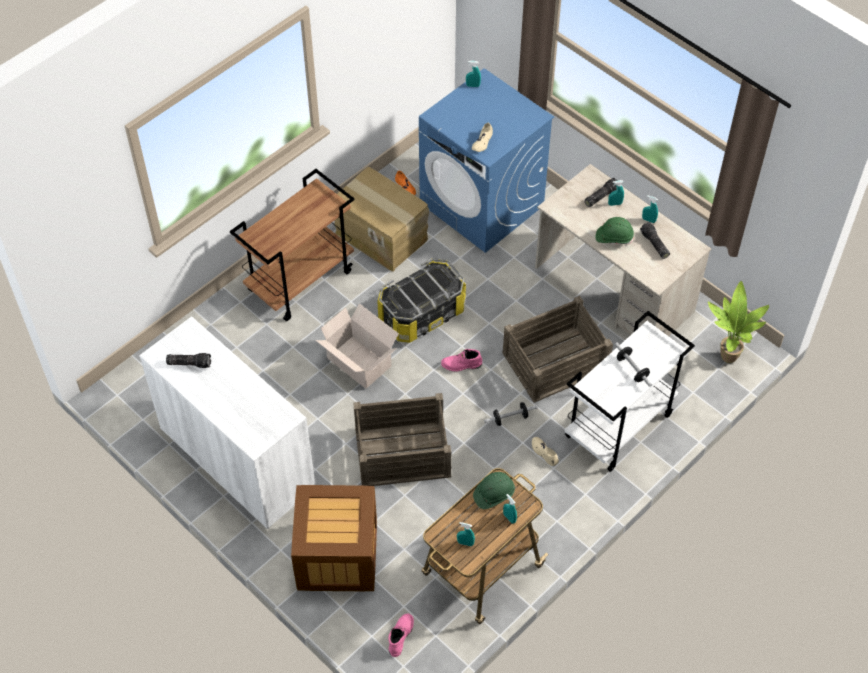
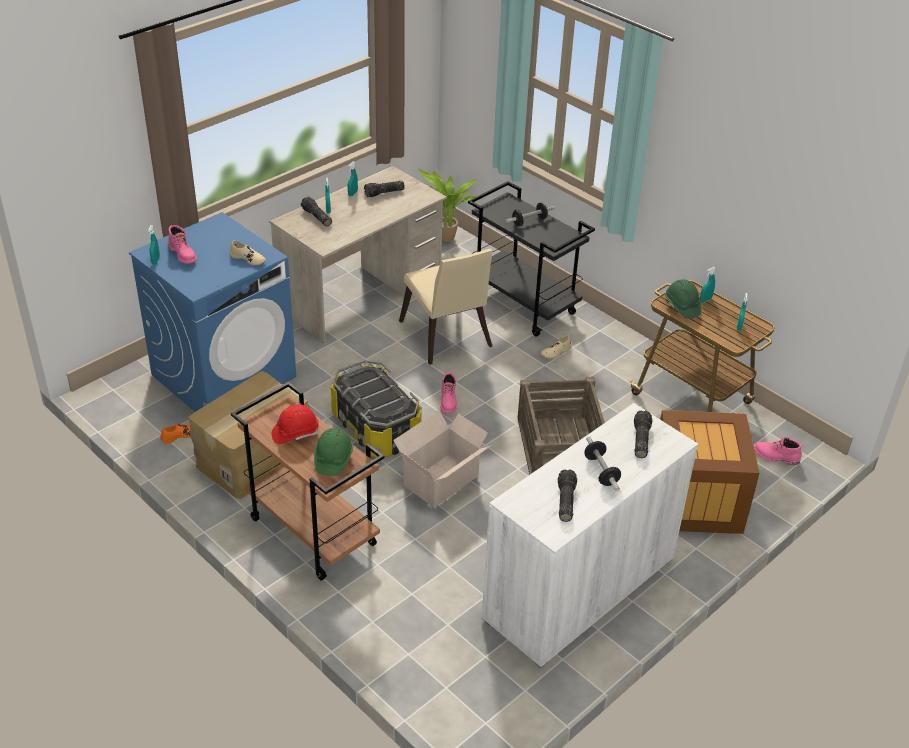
camera: 90 degrees left, 15 degrees down
dumbbell [484,402,537,426] -> dumbbell moved to [584,436,621,492]
crate [503,296,613,403] -> beige chair [399,249,493,365]
white cart [565,311,695,472] -> black cart [468,181,595,336]
green hard hat [596,217,634,244] -> green hard hat moved to [314,428,353,476]
none -> pink boot [168,225,197,263]
none -> red hard hat [271,404,319,444]
none -> flashlight [634,410,653,458]

